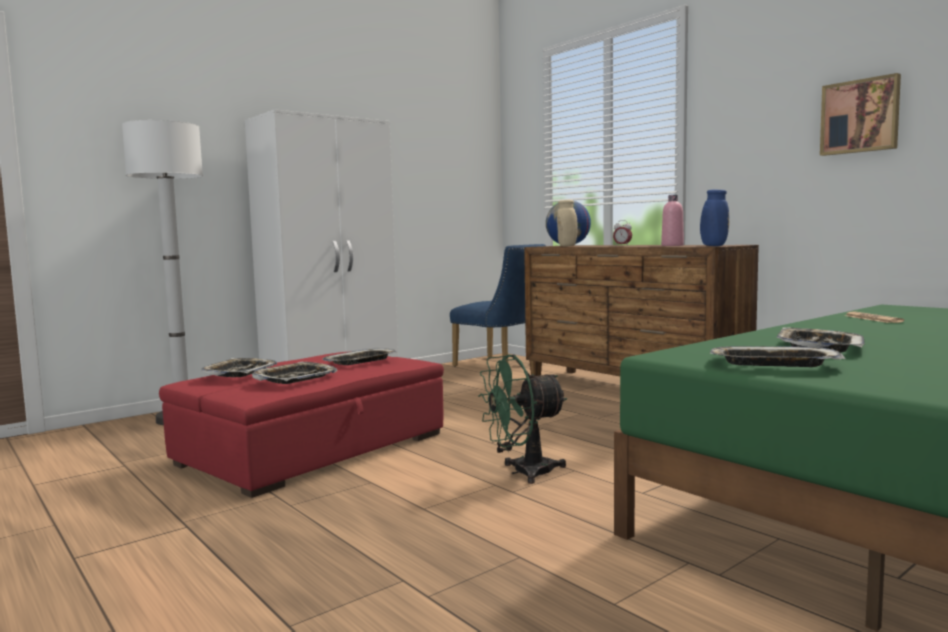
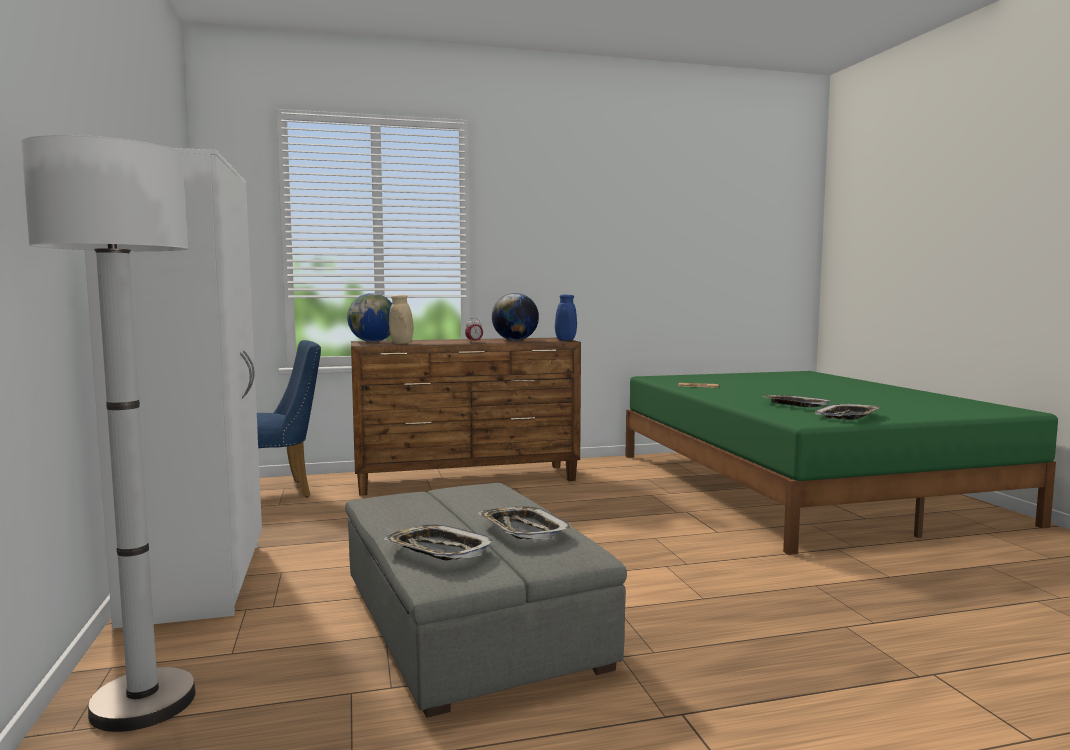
camera: 65 degrees left, 0 degrees up
red ottoman [159,351,444,498] -> grey ottoman [345,483,627,718]
tray [322,348,397,365] -> none
green fan [478,354,567,484] -> none
pink bottle [661,195,684,246] -> globe [492,293,539,341]
picture [820,73,901,156] -> none

